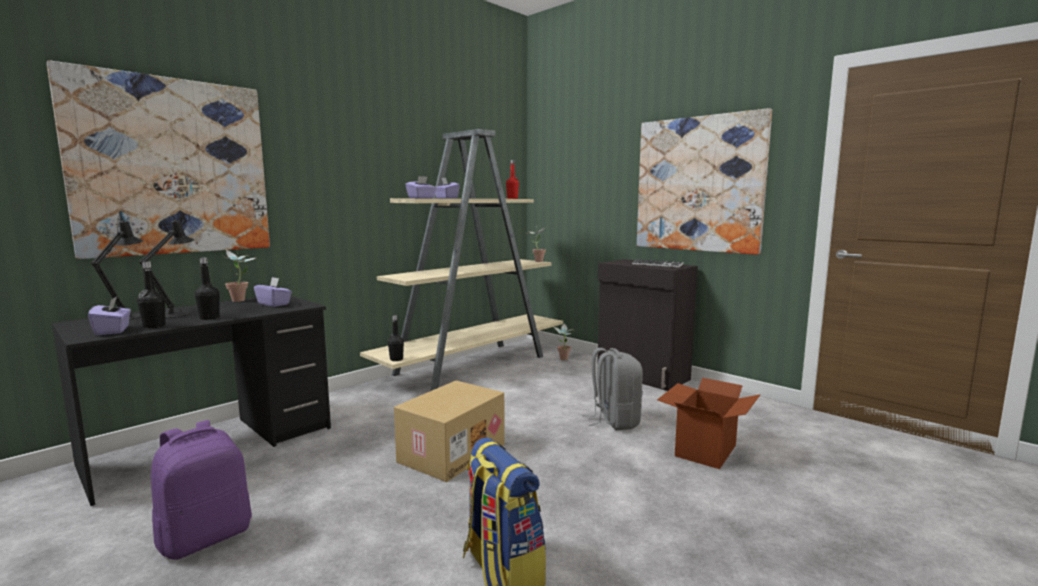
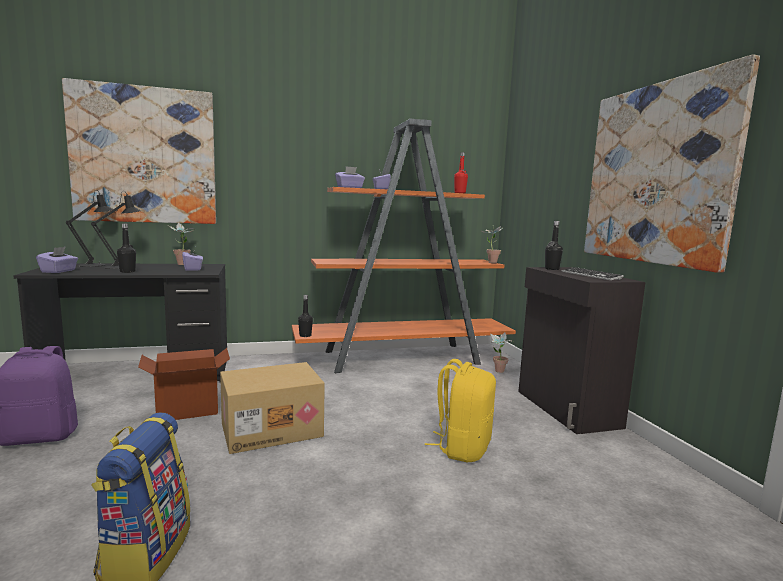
camera: 30 degrees right, 0 degrees up
black bottle [137,262,165,328] -> black bottle moved to [545,221,563,270]
beige bookcase [360,129,563,391] -> orange bookcase [292,118,516,373]
grey backpack [582,348,643,430] -> yellow backpack [425,359,496,462]
cardboard box [657,378,761,469] -> cardboard box moved to [138,348,230,420]

